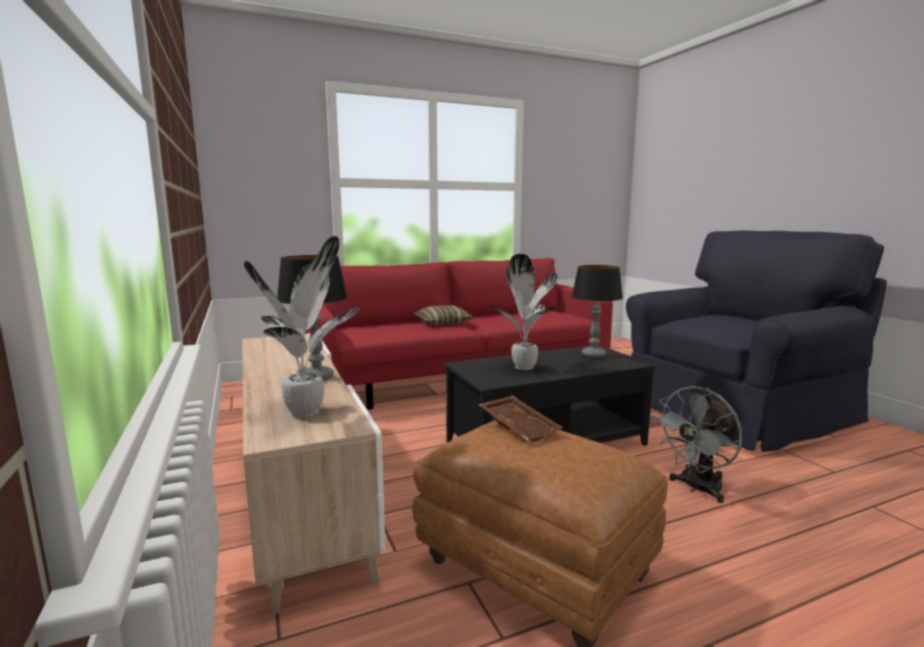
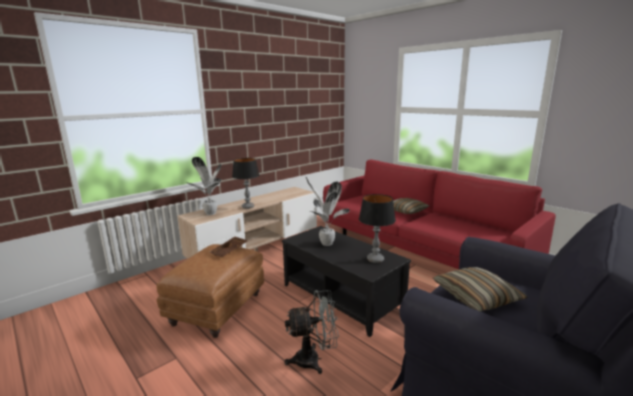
camera: 70 degrees right, 5 degrees up
grey fan [653,386,742,503] -> grey fan turned 135 degrees clockwise [285,290,339,374]
none -> pillow [433,267,528,312]

